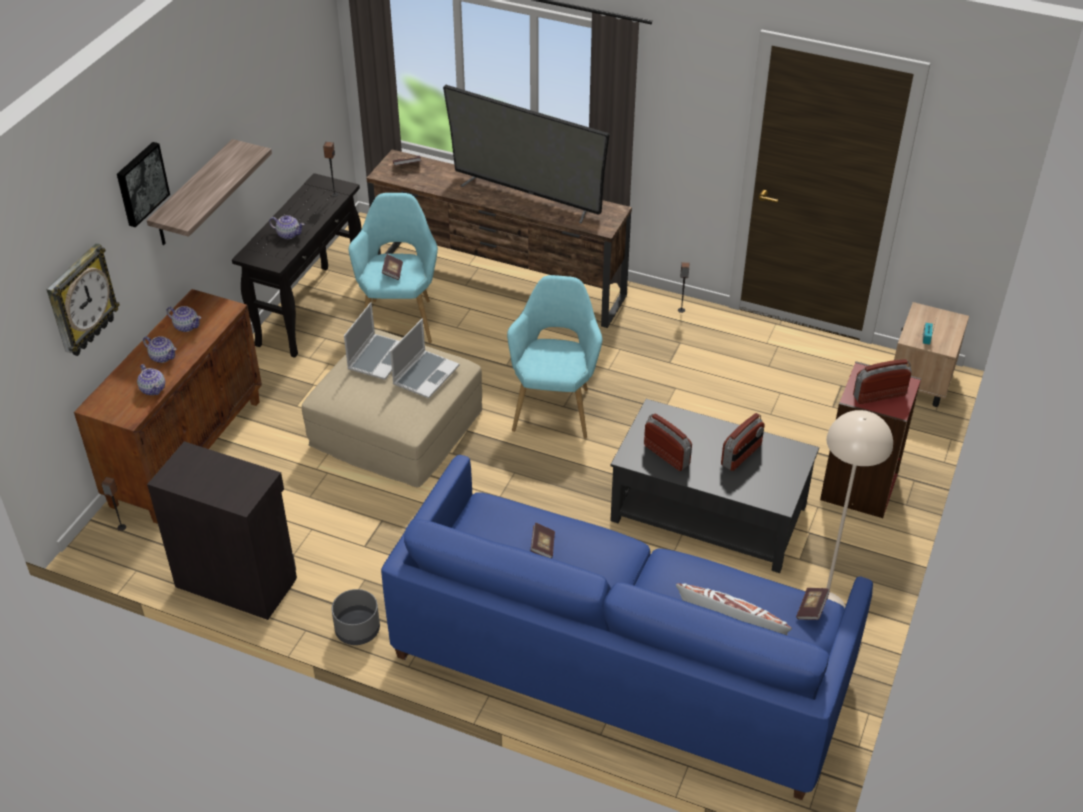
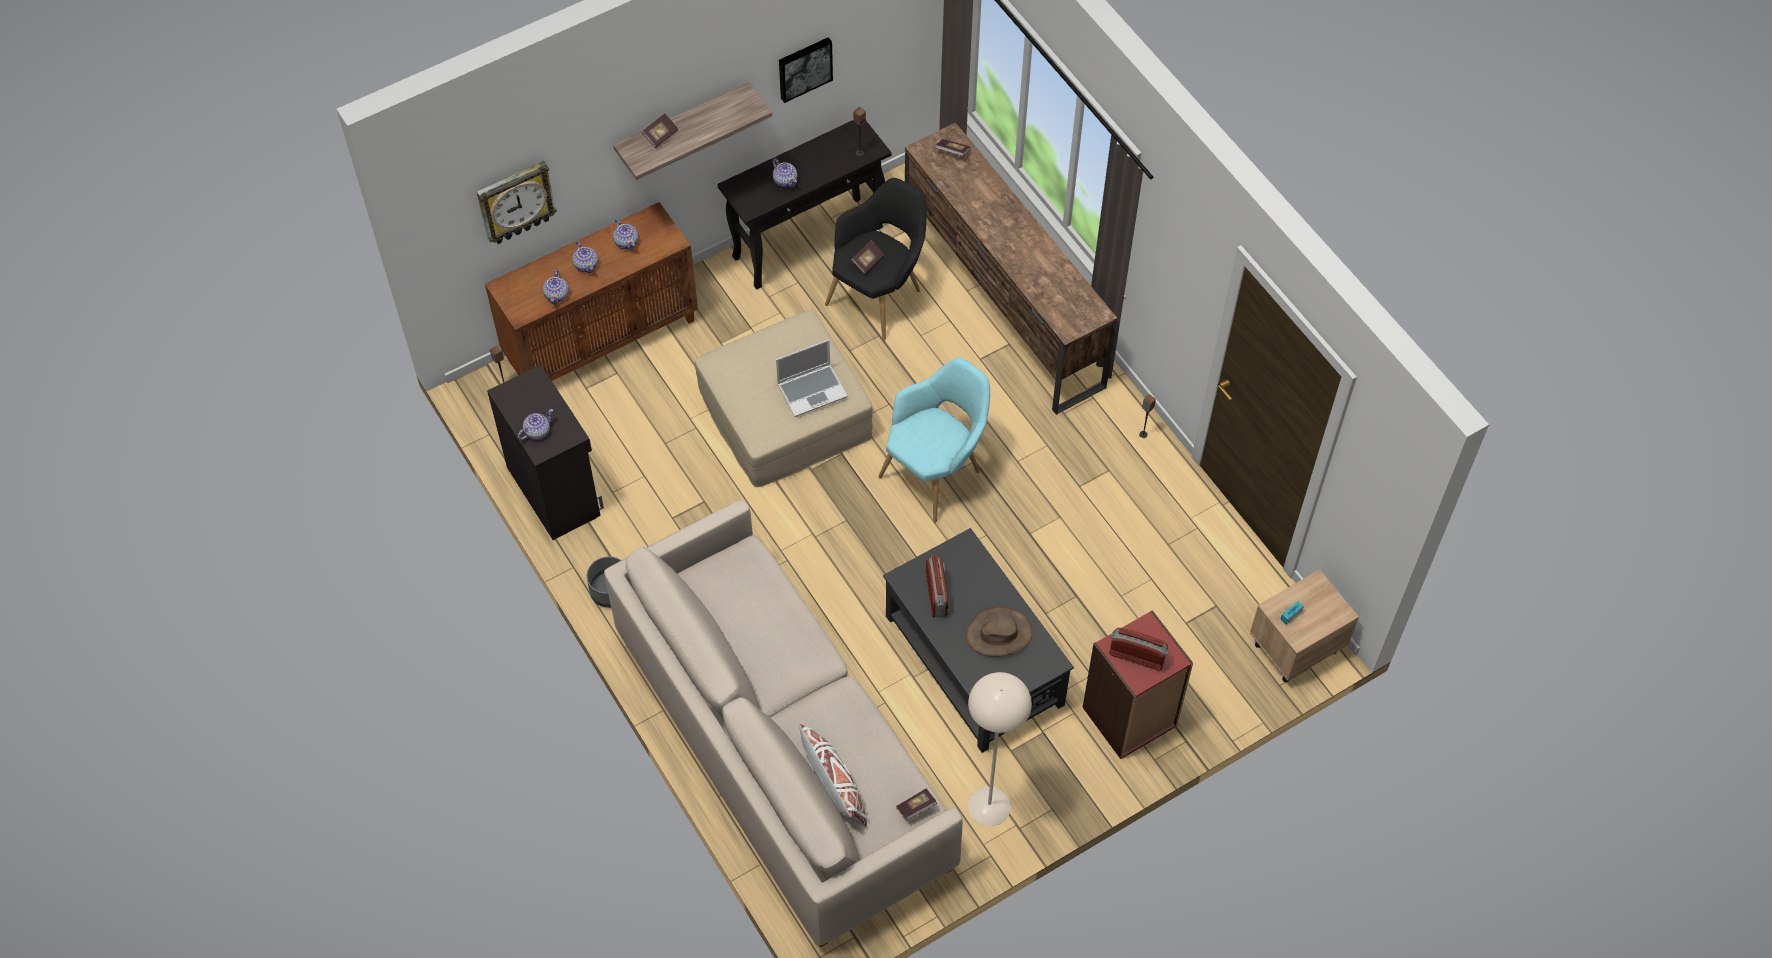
camera: 35 degrees right, 15 degrees up
picture [117,142,170,227] -> picture moved to [779,37,833,103]
laptop [344,302,399,380] -> none
turquoise armchair [349,193,438,343] -> black armchair [825,178,926,340]
blue sofa [381,455,873,800] -> beige sofa [604,500,963,948]
television [443,85,610,224] -> none
book [531,522,555,558] -> book moved to [642,113,678,148]
radio [721,413,765,471] -> brown hat [966,606,1032,657]
none -> teapot [518,409,553,440]

